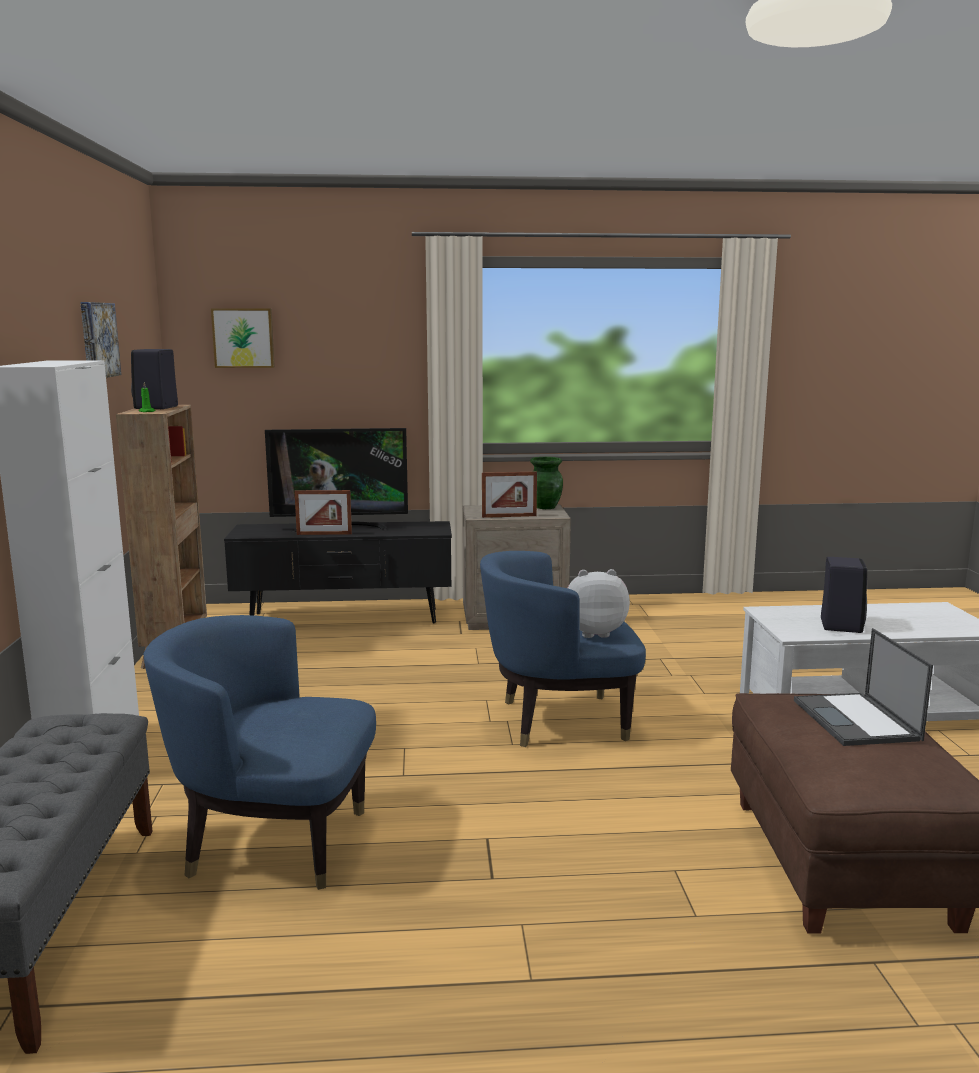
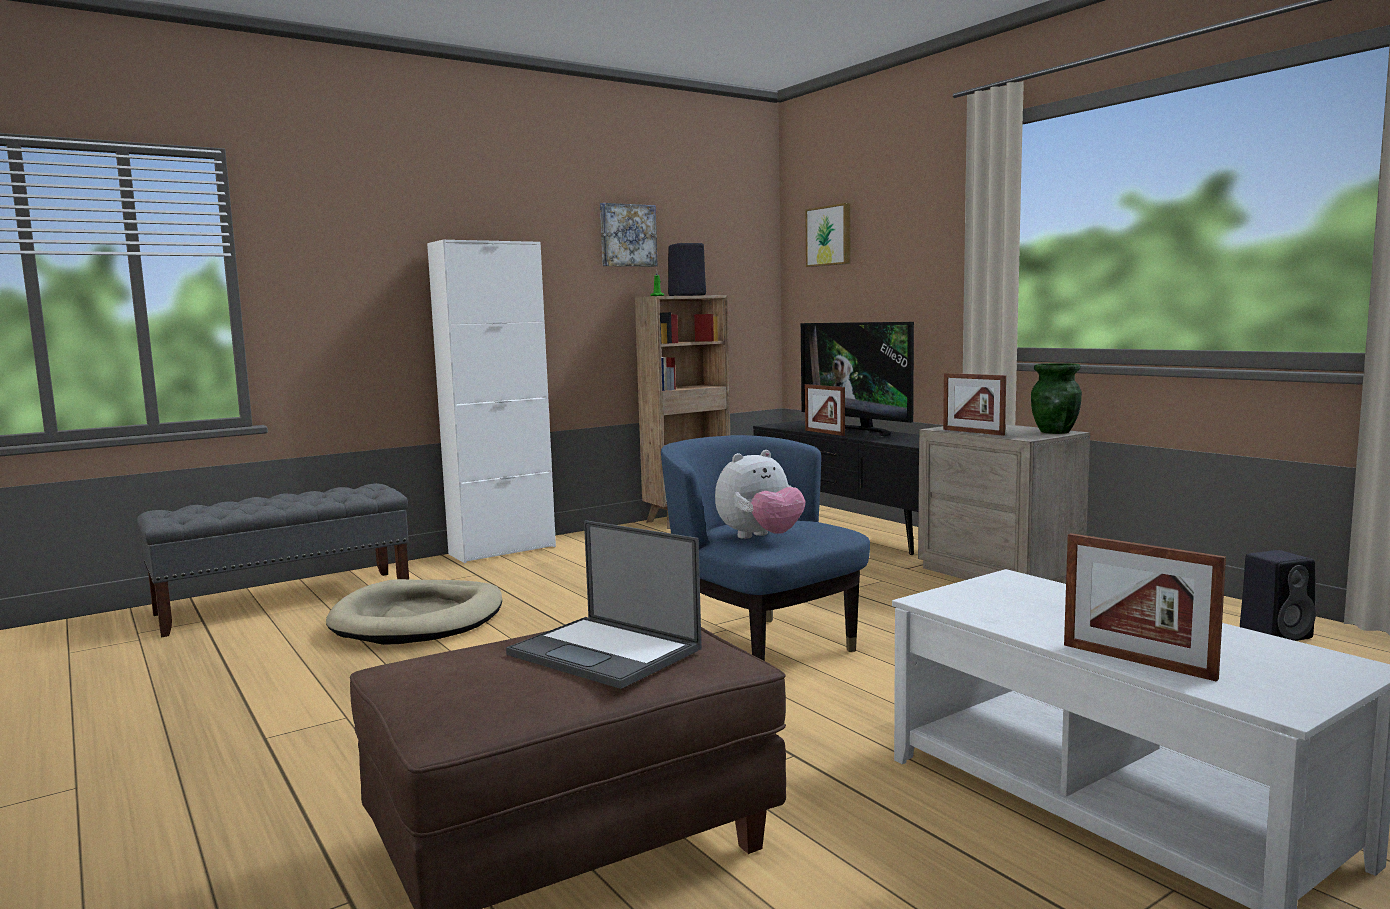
camera: 60 degrees right, 5 degrees down
blue armchair [143,615,376,890] -> beige dog bed [326,579,502,645]
plush toy [568,569,630,638] -> plush toy turned 90 degrees clockwise [715,450,805,539]
laptop [794,628,933,746] -> laptop turned 105 degrees counterclockwise [506,520,702,689]
black speaker [821,557,867,633] -> black speaker moved to [1240,550,1316,641]
none -> picture frame [1064,533,1226,682]

